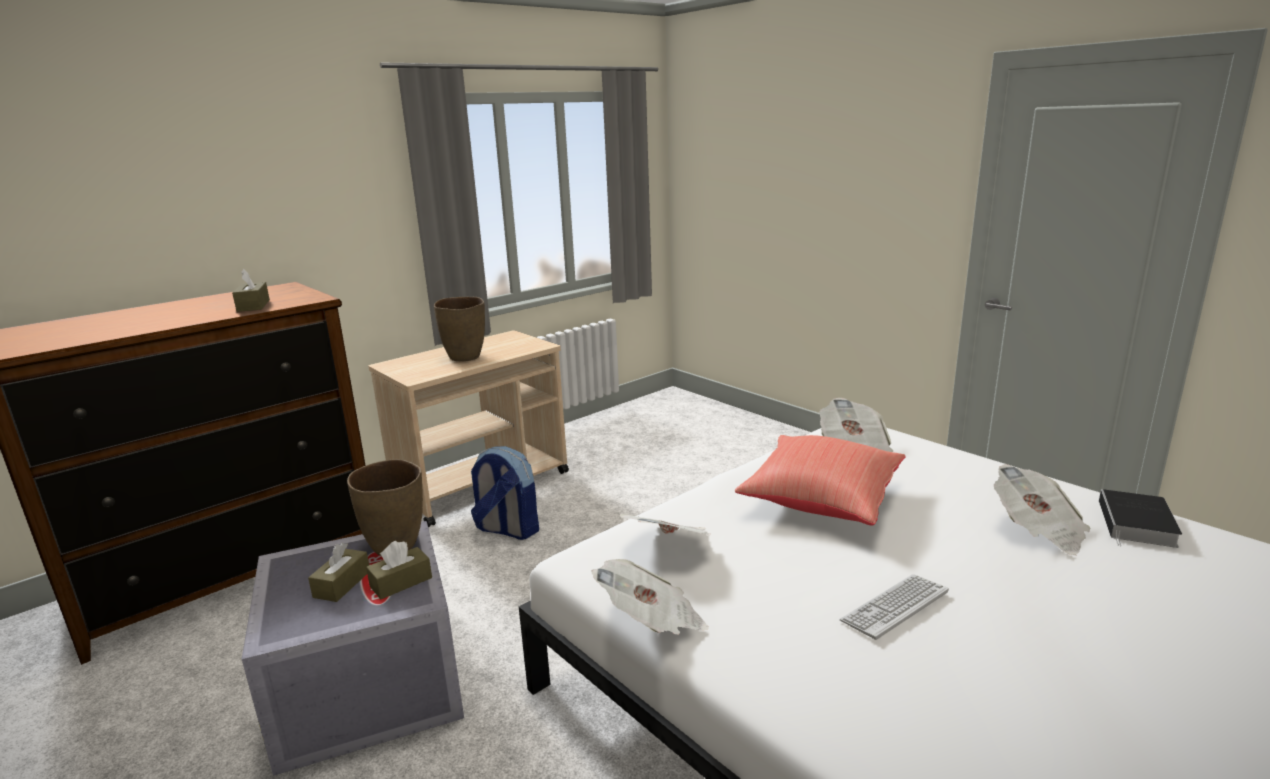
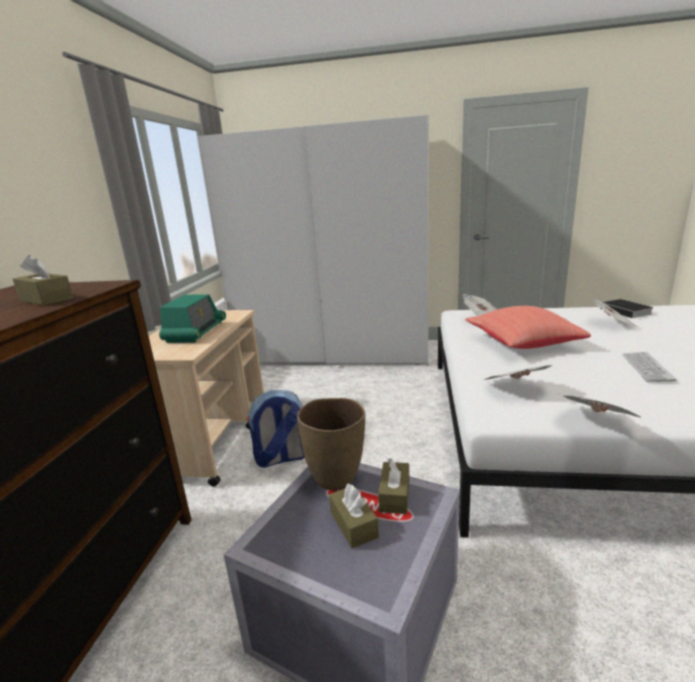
camera: 40 degrees left, 0 degrees up
brown vase [434,297,485,362] -> radio [159,294,226,343]
none -> white wardrobe [197,115,429,366]

